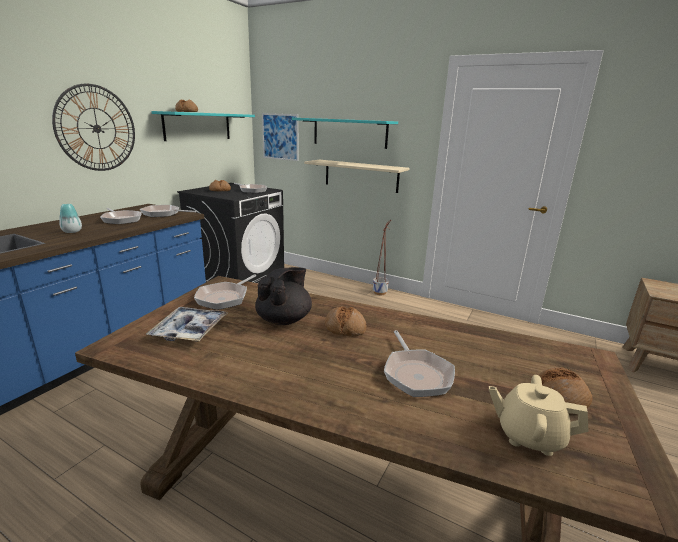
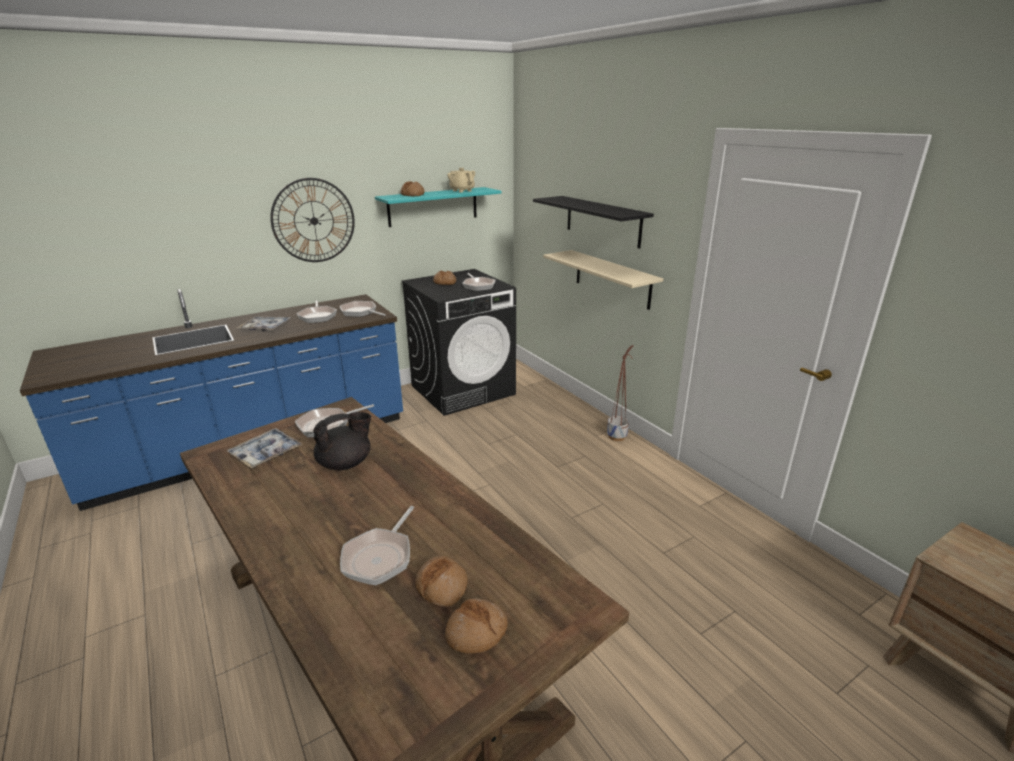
camera: 30 degrees right, 5 degrees up
vase [59,204,82,233] -> tray [237,317,291,331]
picture [262,113,298,161] -> none
turquoise shelf [292,118,398,149] -> black shelf [533,196,654,249]
bread [325,306,367,337] -> bread moved to [415,556,468,607]
beige teapot [489,375,589,456] -> beige teapot moved to [447,168,475,192]

